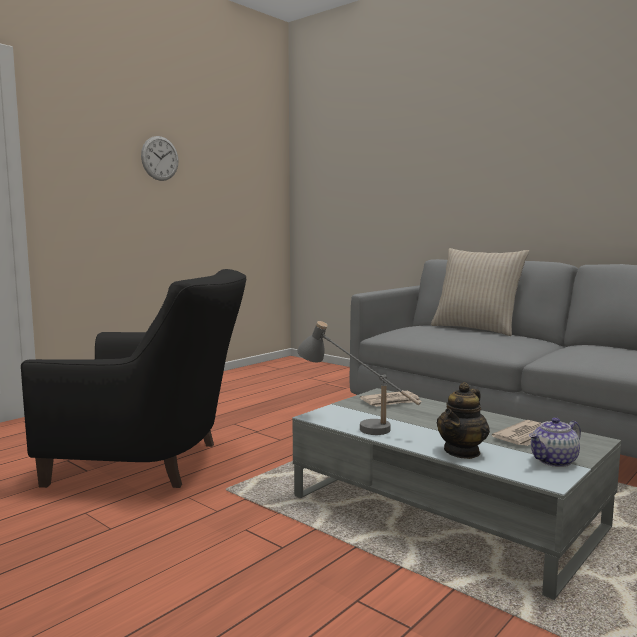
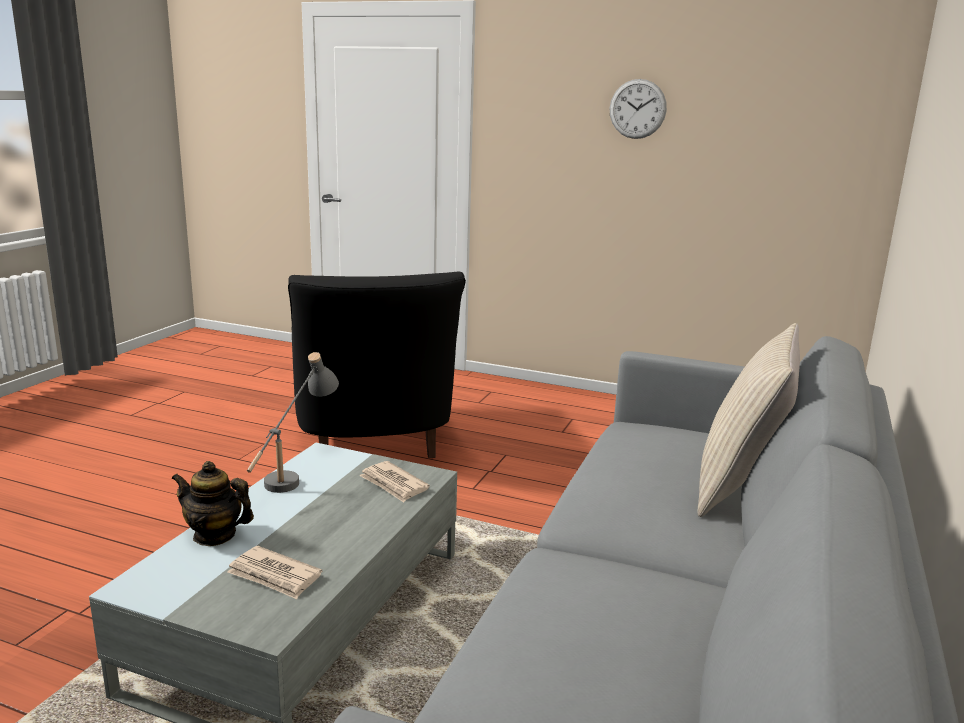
camera: 70 degrees right, 10 degrees up
teapot [529,417,581,467] -> none

